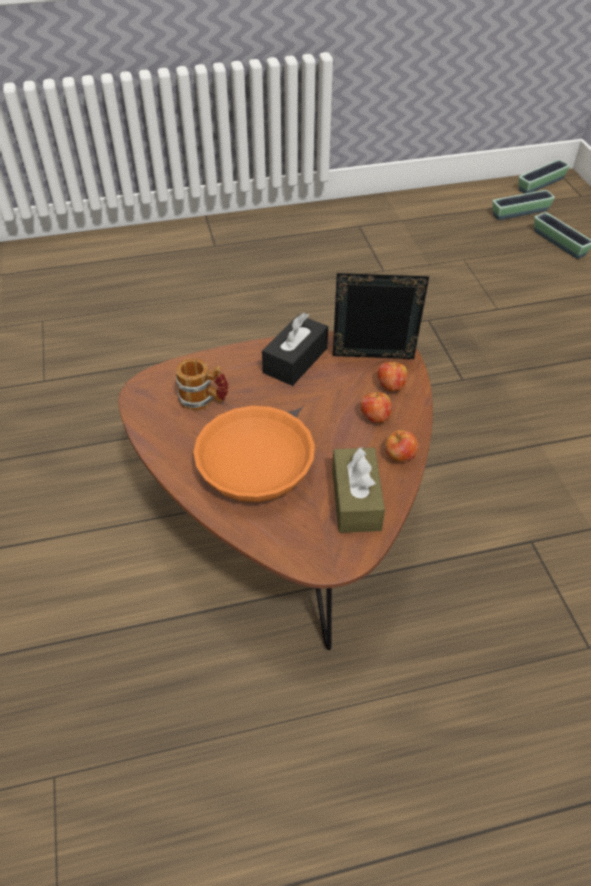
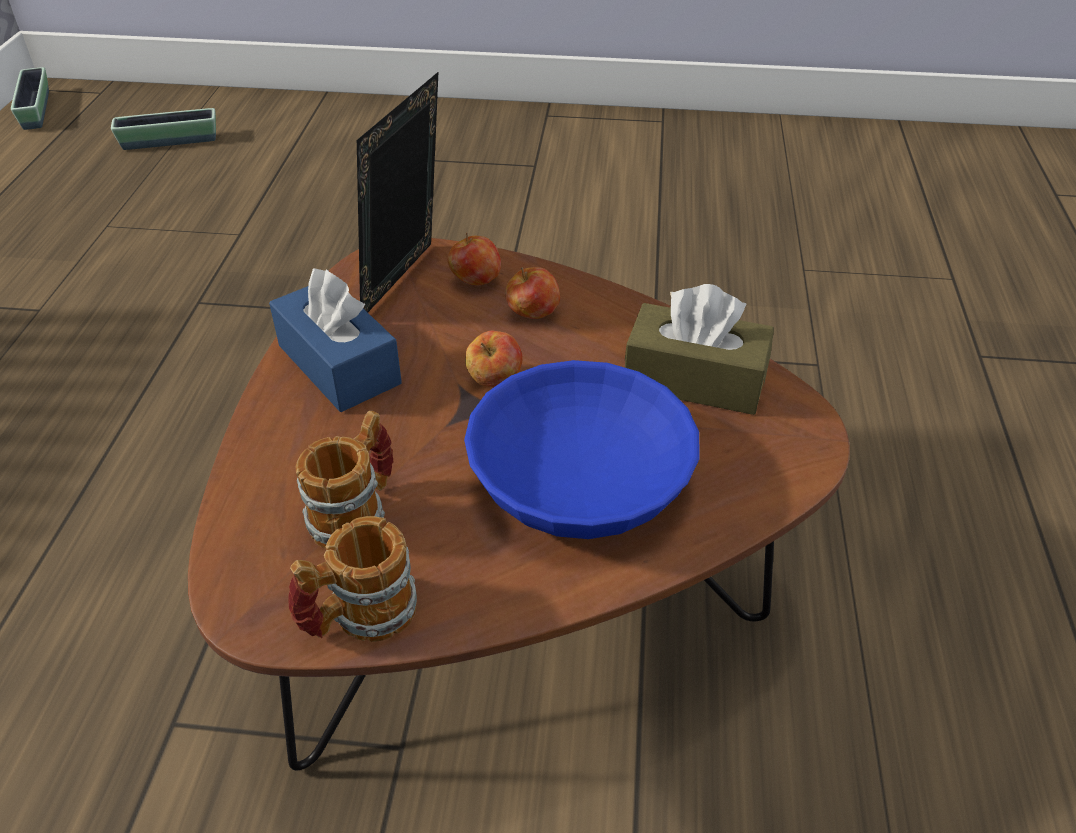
camera: 70 degrees left, 5 degrees down
orange bowl [193,406,315,502] -> blue bowl [464,360,700,539]
black tissue box [262,313,328,386] -> blue tissue box [269,268,402,412]
apple [385,430,419,462] -> apple moved to [465,331,522,387]
planter [493,190,555,220] -> none
none -> mug [288,516,417,642]

